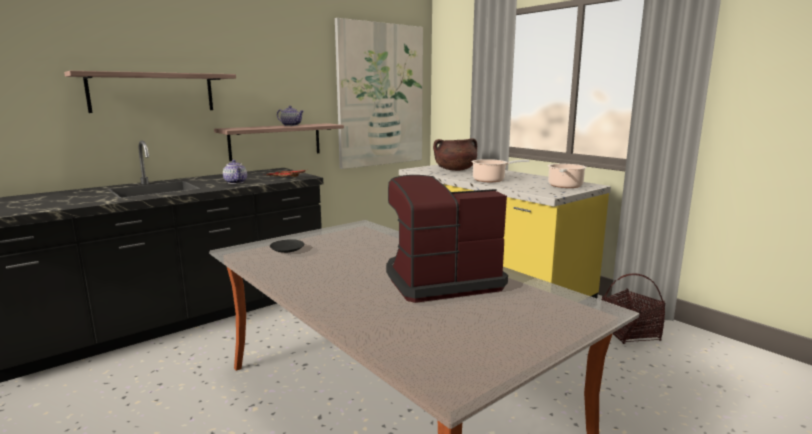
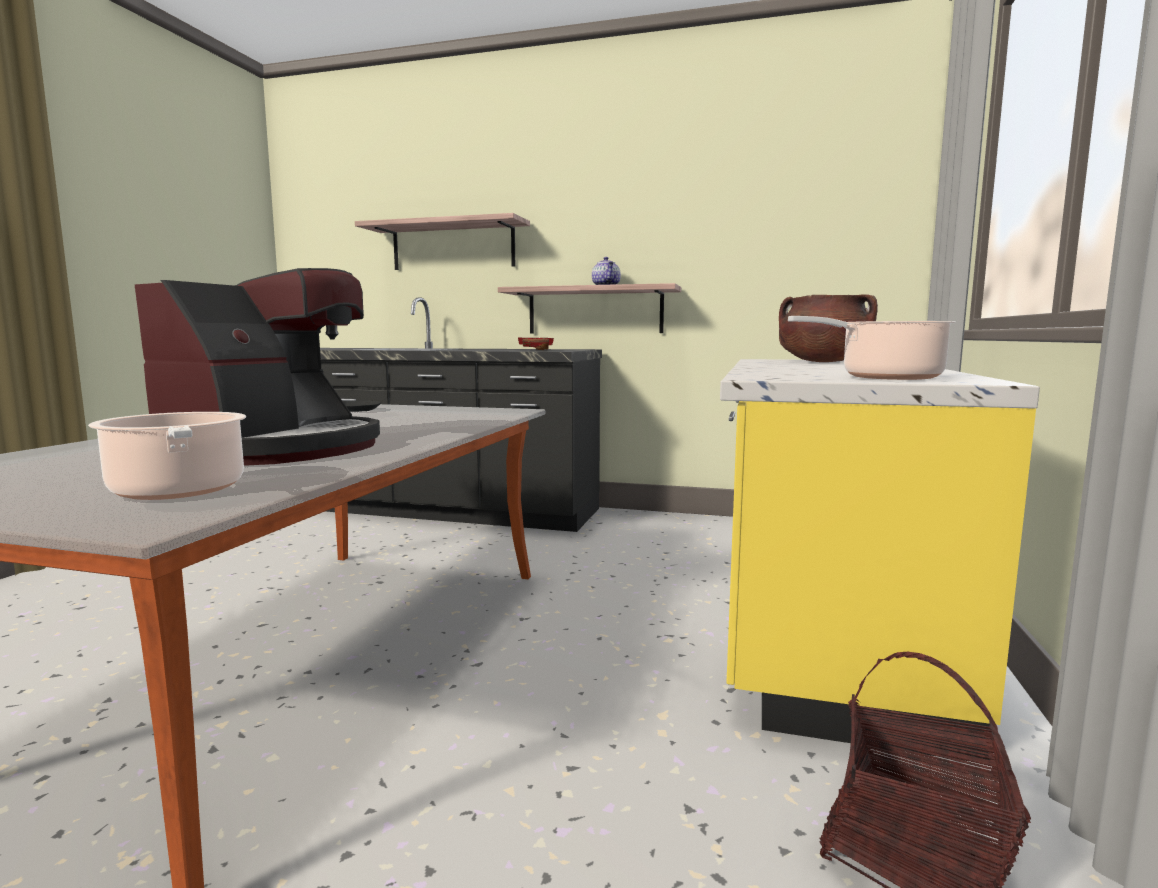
camera: 55 degrees right, 5 degrees down
teapot [223,160,247,184] -> none
picture [335,18,423,169] -> none
coffee machine [386,175,508,303] -> coffee machine turned 75 degrees clockwise [134,268,380,466]
cooking pot [472,159,529,182] -> cooking pot moved to [88,412,246,500]

